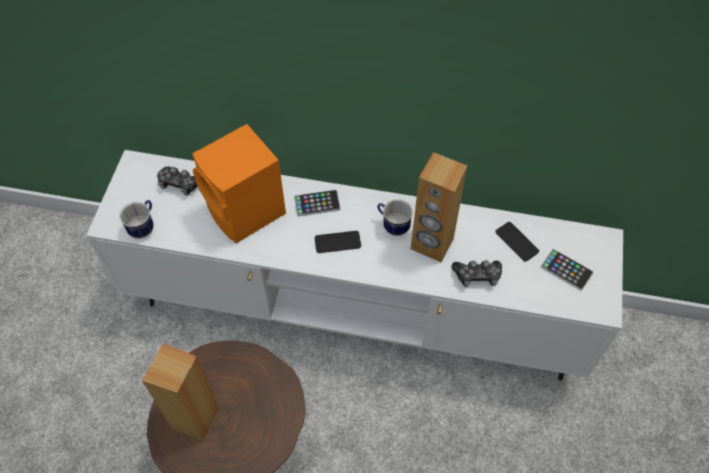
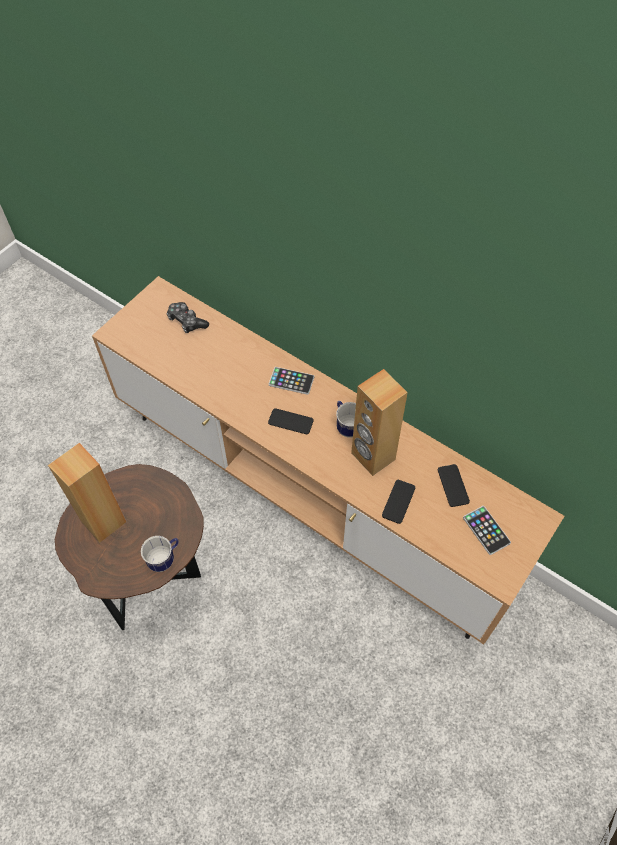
camera: 25 degrees right, 0 degrees up
white tv stand [86,150,623,381] -> brown tv stand [92,276,564,645]
mug [120,200,154,239] -> mug moved to [141,536,179,572]
orange speaker [192,124,286,244] -> none
game controller [452,260,502,287] -> phone [382,480,415,524]

